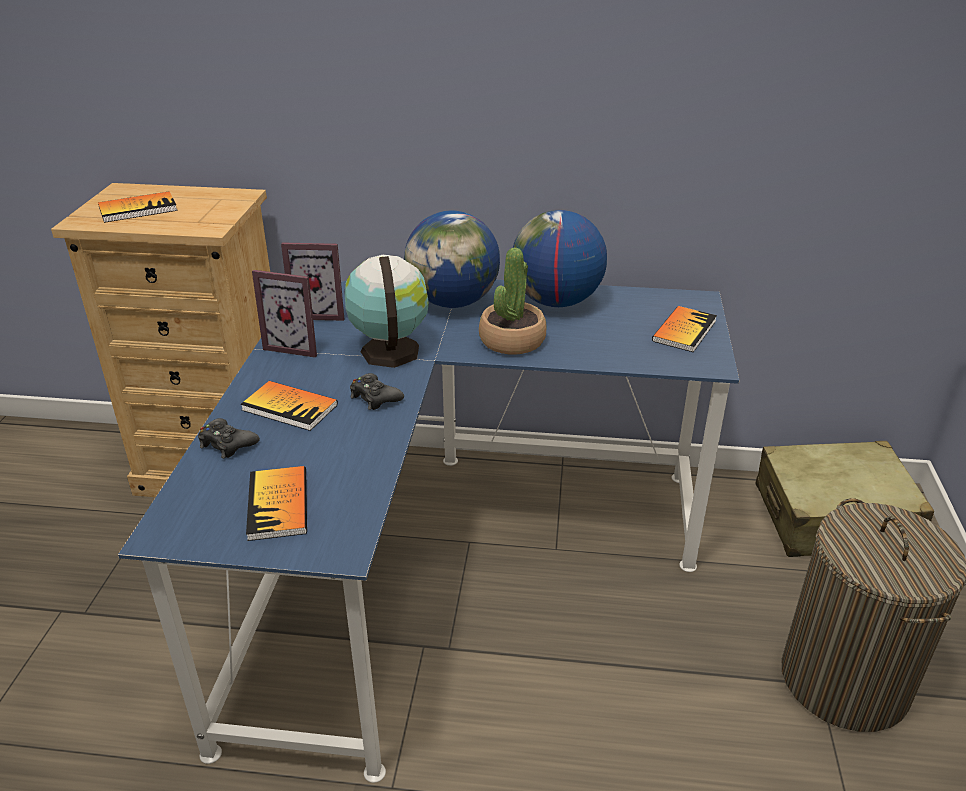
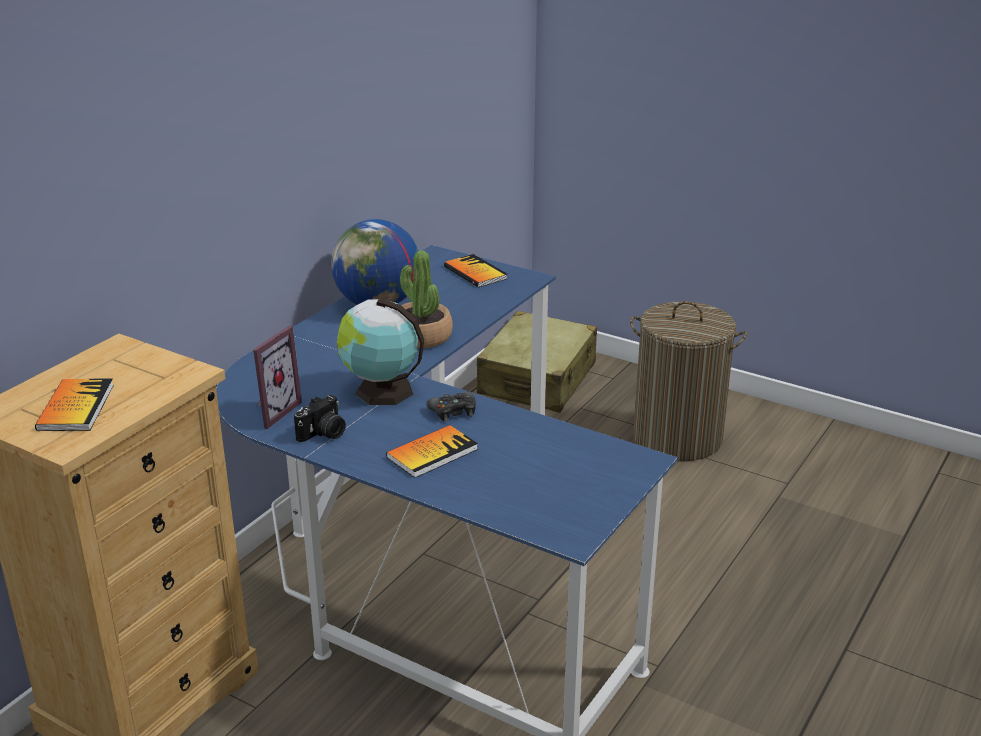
camera: 65 degrees left, 5 degrees down
black game controller [198,418,260,459] -> none
book [246,466,307,541] -> none
picture frame [252,270,317,357] -> camera [294,395,346,442]
globe [404,211,500,308] -> none

